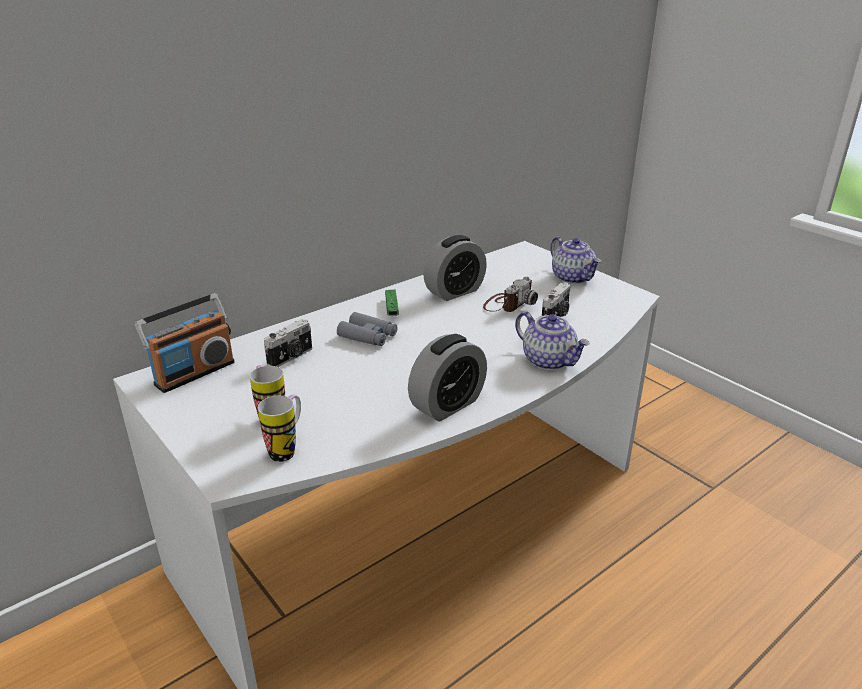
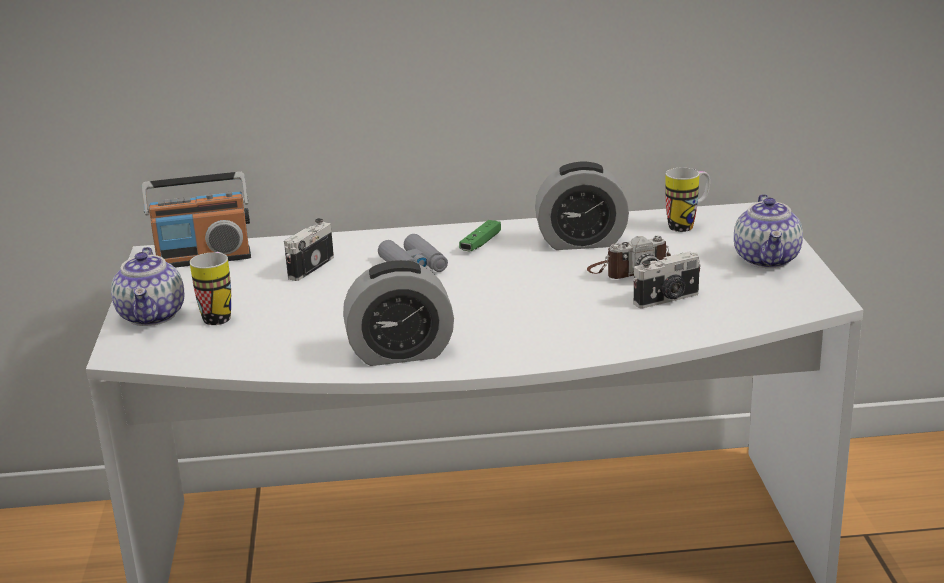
camera: 35 degrees right, 5 degrees down
mug [258,394,301,462] -> mug moved to [665,168,710,232]
camera [264,319,312,367] -> camera turned 135 degrees clockwise [284,218,334,281]
teapot [515,311,590,370] -> teapot moved to [111,247,184,326]

